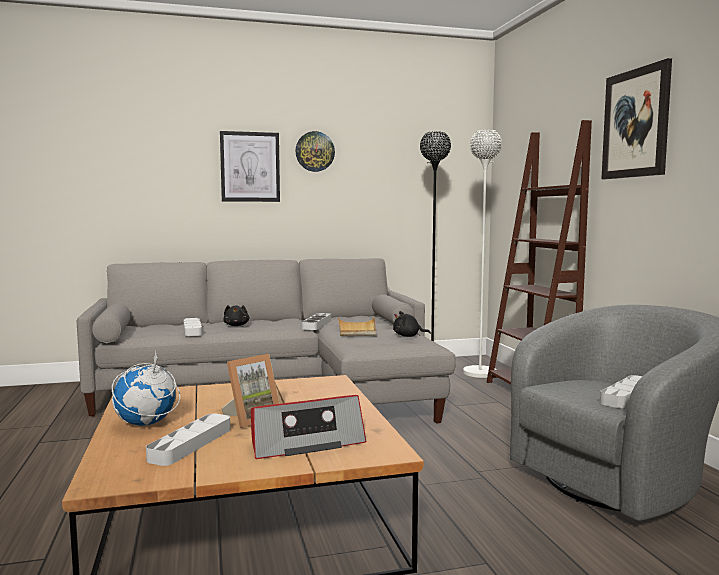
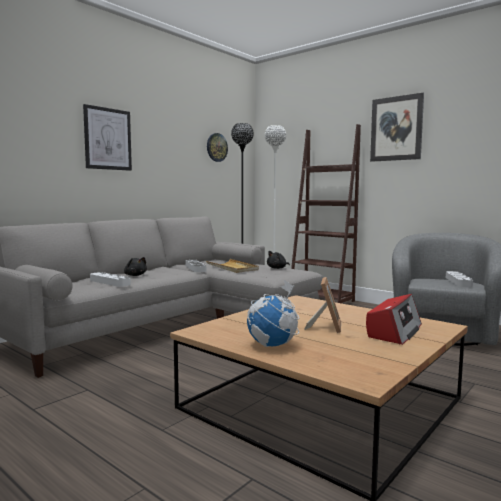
camera: 35 degrees left, 0 degrees up
grey tray [146,413,230,466] -> none
wall clock [295,131,335,172] -> wall clock moved to [207,133,228,162]

